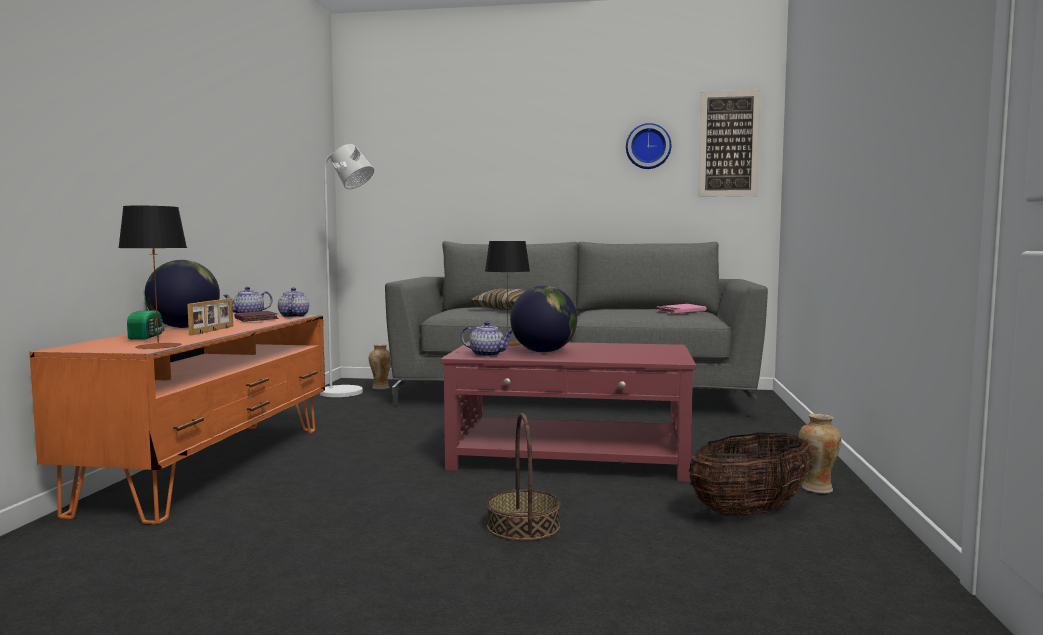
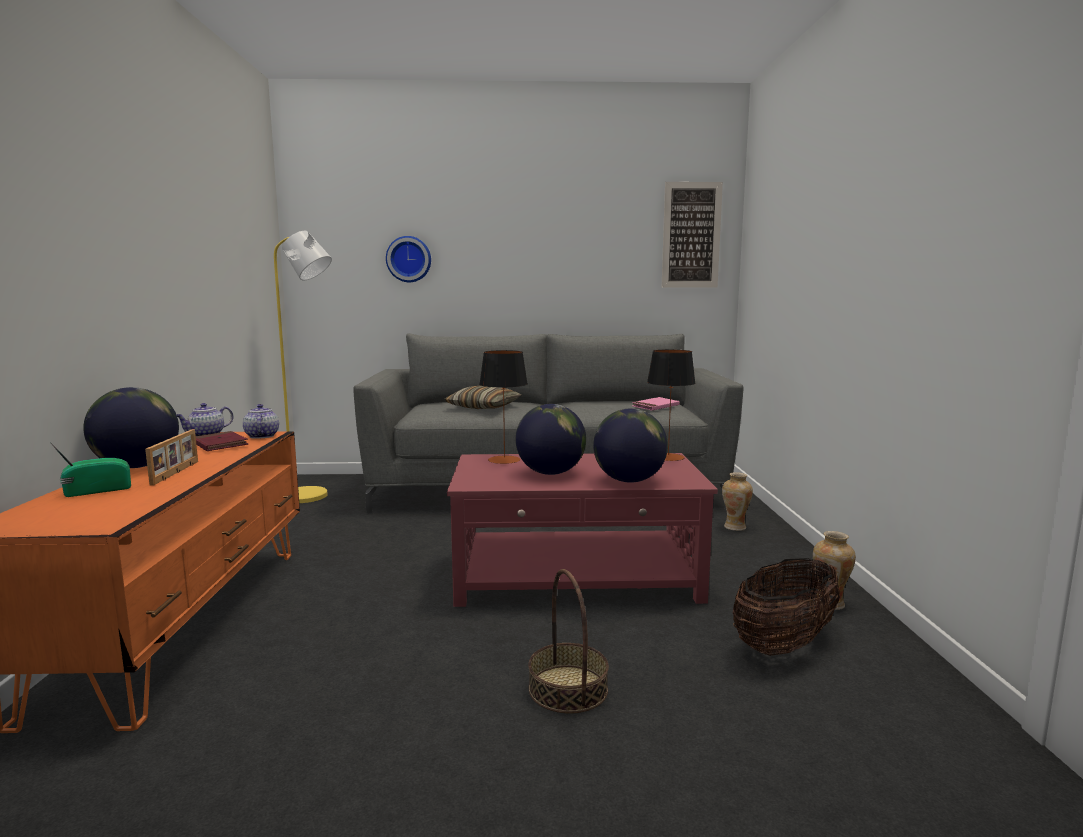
camera: 10 degrees left, 5 degrees up
table lamp [118,206,187,349] -> table lamp moved to [647,349,696,461]
radio [127,289,164,340] -> radio turned 105 degrees counterclockwise [50,442,131,497]
white floor lamp [320,144,374,397] -> yellow floor lamp [274,231,332,503]
vase [369,344,391,389] -> vase moved to [722,472,753,531]
teapot [461,321,514,357] -> none
wall clock [626,123,671,169] -> wall clock moved to [386,236,431,282]
none -> globe [593,408,668,483]

